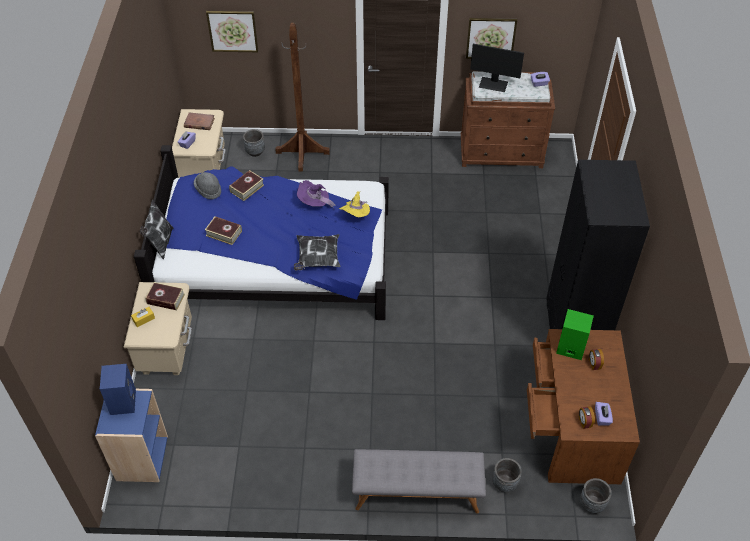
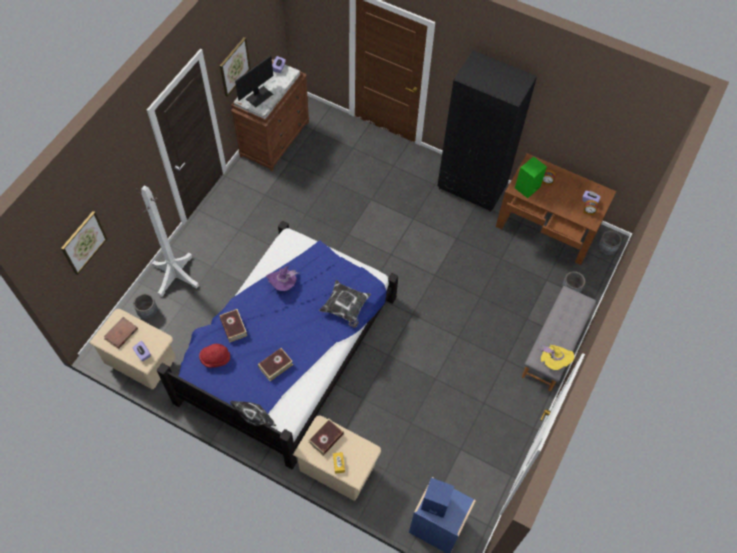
camera: 65 degrees left, 10 degrees up
grey hat [194,172,221,199] -> red hat [199,344,230,368]
brown clothes rack [275,23,330,172] -> white clothes rack [136,185,199,297]
yellow hat [339,191,370,217] -> yellow hat moved to [539,344,574,370]

